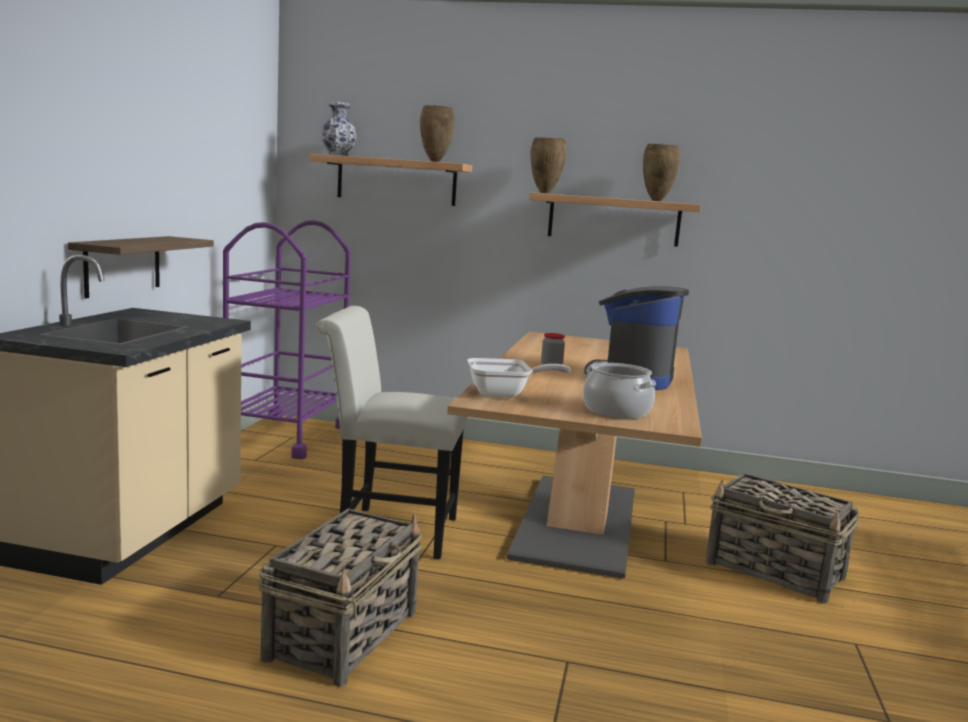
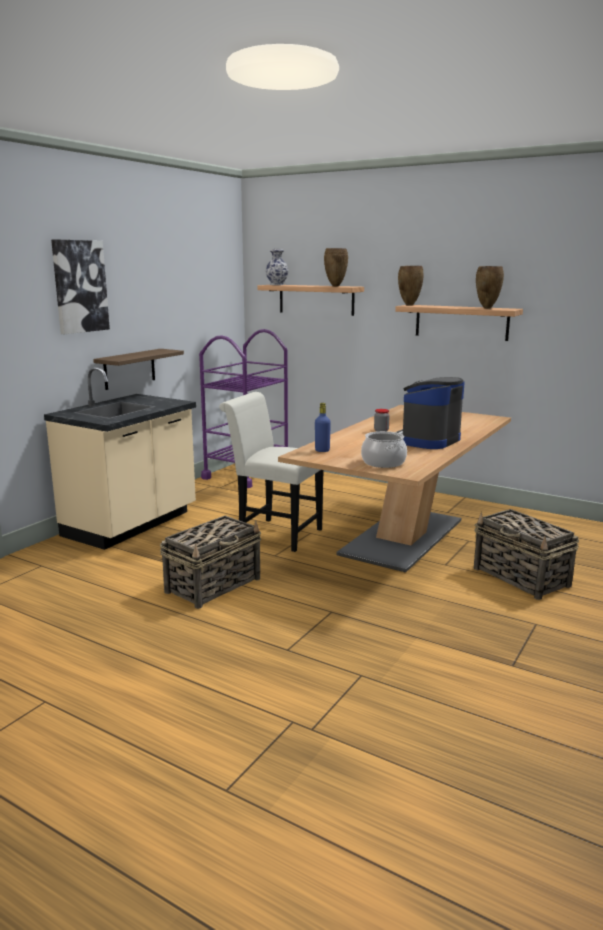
camera: 20 degrees right, 5 degrees up
frying pan [467,358,571,398] -> blue bottle [315,403,331,452]
none -> picture [51,239,110,334]

